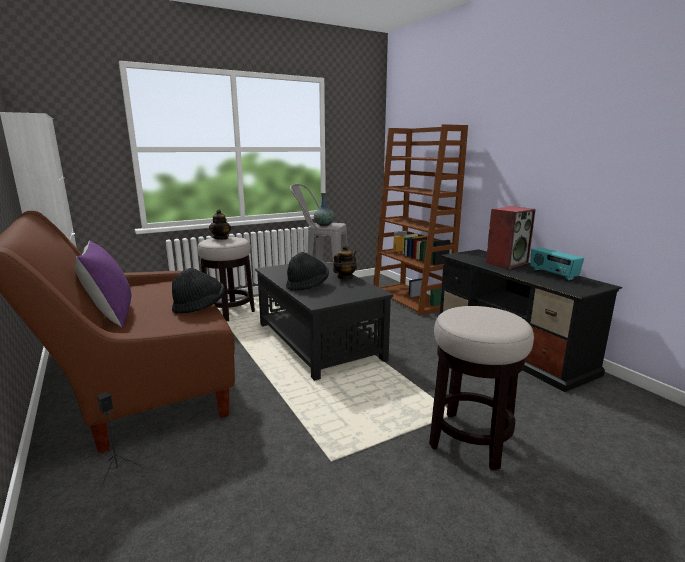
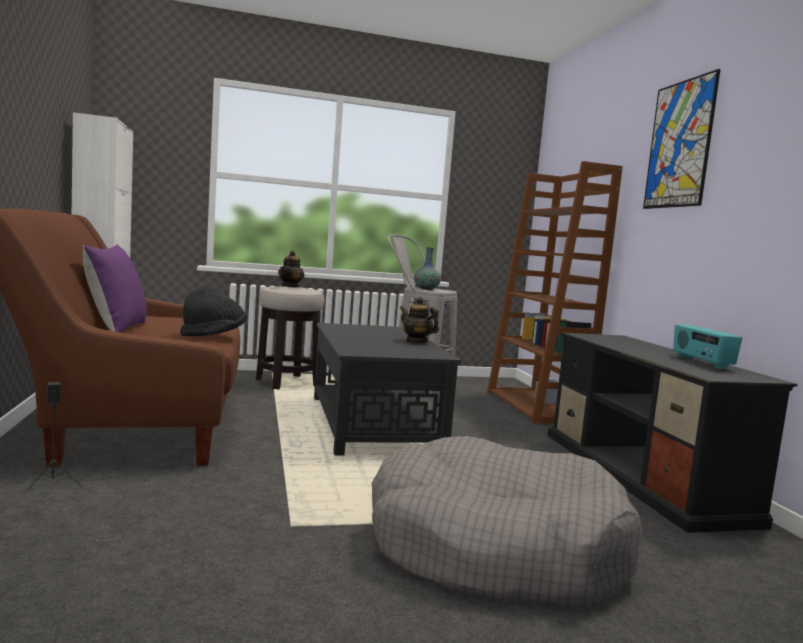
camera: 15 degrees right, 10 degrees down
black hat [286,252,329,291] -> none
teapot [333,245,357,279] -> teapot turned 105 degrees counterclockwise [400,297,439,343]
stool [429,306,534,470] -> grey dog bed [372,436,643,605]
speaker [486,206,536,269] -> none
none -> picture [643,69,721,209]

